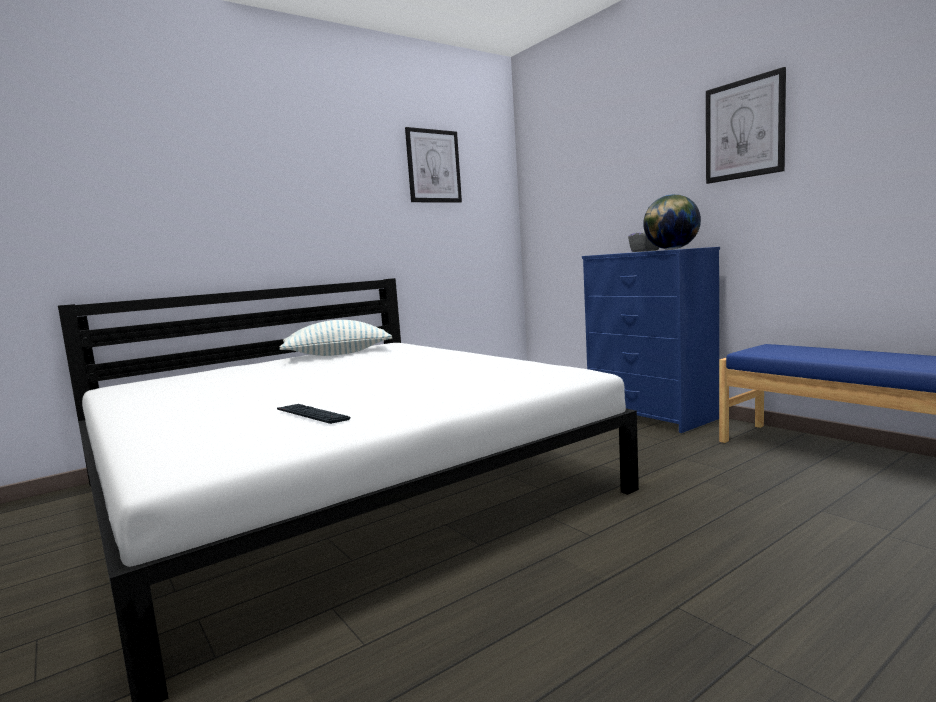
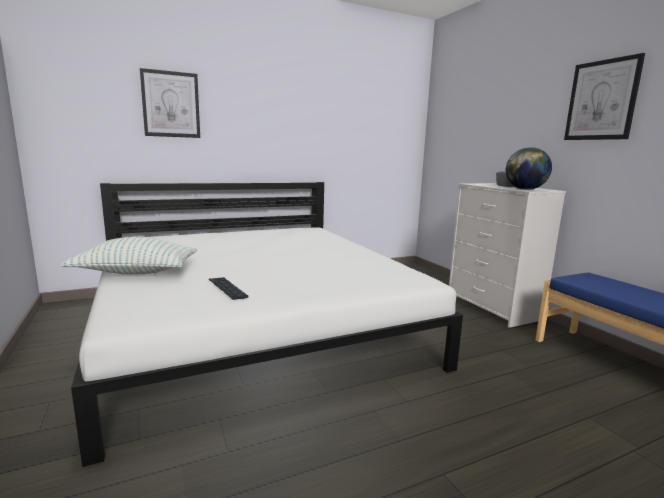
camera: 10 degrees right, 5 degrees up
pillow [279,320,392,356] -> pillow moved to [61,237,197,274]
picture [405,127,462,203] -> picture moved to [140,68,200,138]
blue dresser [582,247,720,433] -> white dresser [449,183,566,328]

